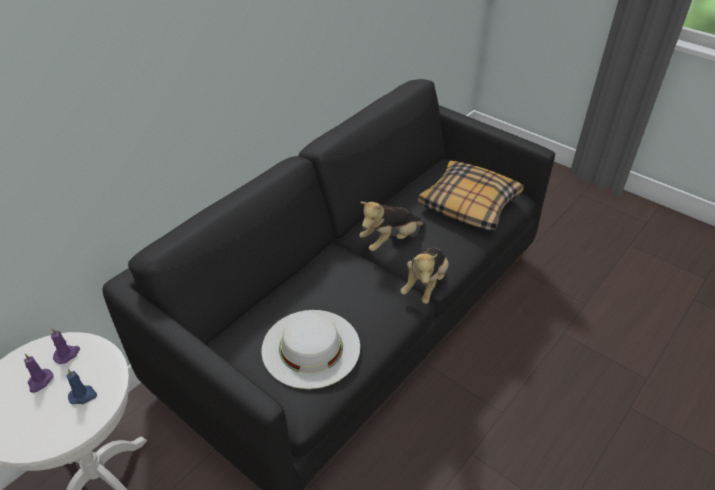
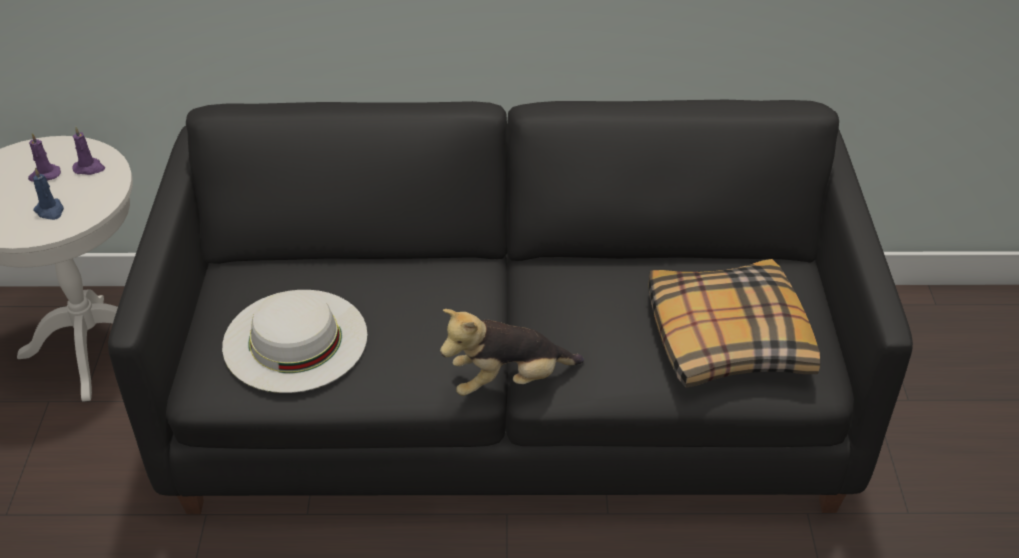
camera: 50 degrees right, 0 degrees up
plush toy [359,202,425,251] -> none

